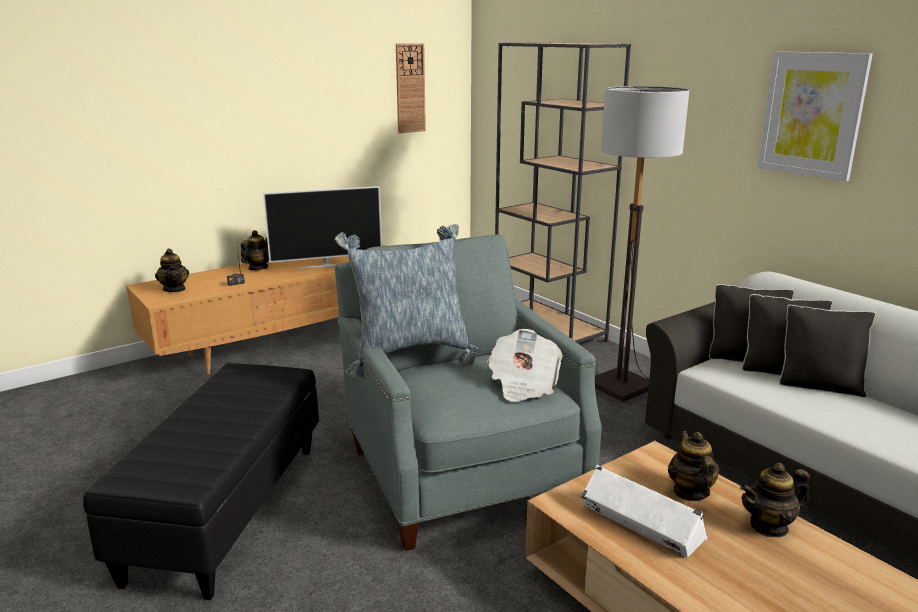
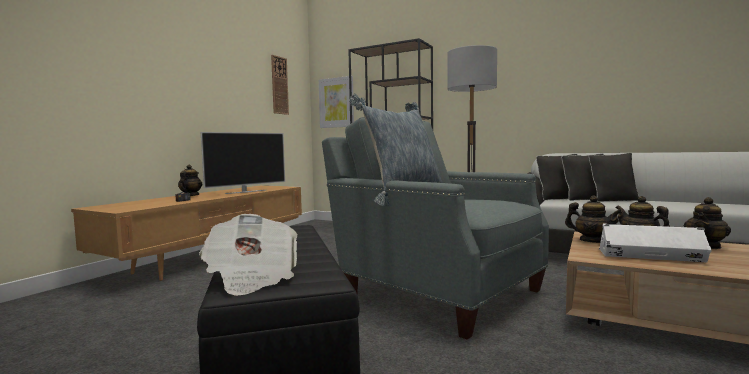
camera: 25 degrees left, 15 degrees down
teapot [155,248,189,292] -> teapot moved to [565,196,622,243]
newspaper [487,329,563,402] -> newspaper moved to [199,214,297,296]
picture [758,51,873,181] -> picture moved to [319,76,354,128]

